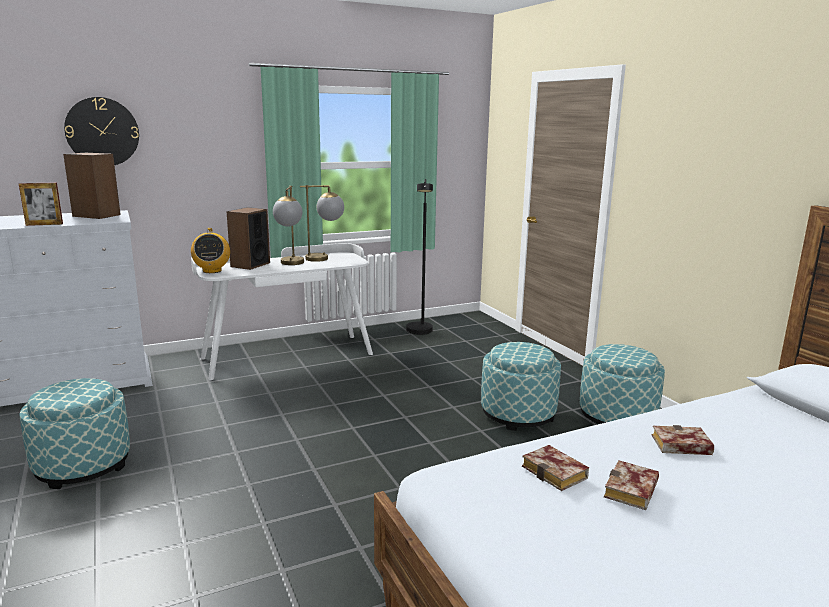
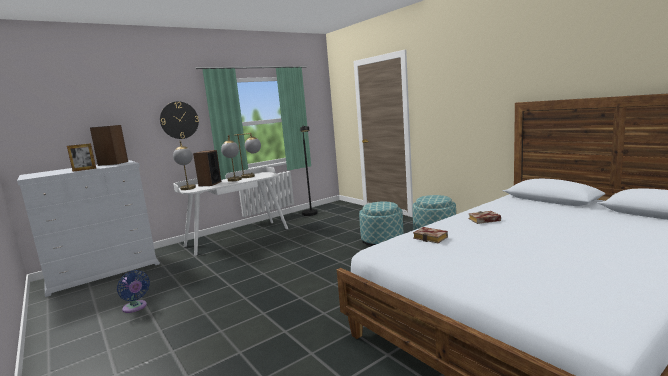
camera: 10 degrees left, 5 degrees down
ottoman [19,378,130,489] -> blue fan [117,270,150,313]
wall clock [64,97,139,165] -> wall clock moved to [160,101,199,139]
radio [191,228,230,273] -> table lamp [173,141,196,190]
book [604,460,659,510] -> none

